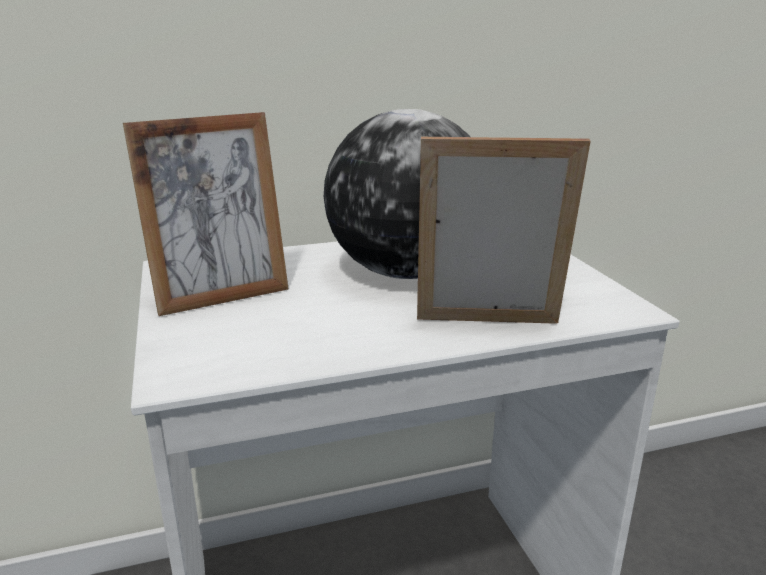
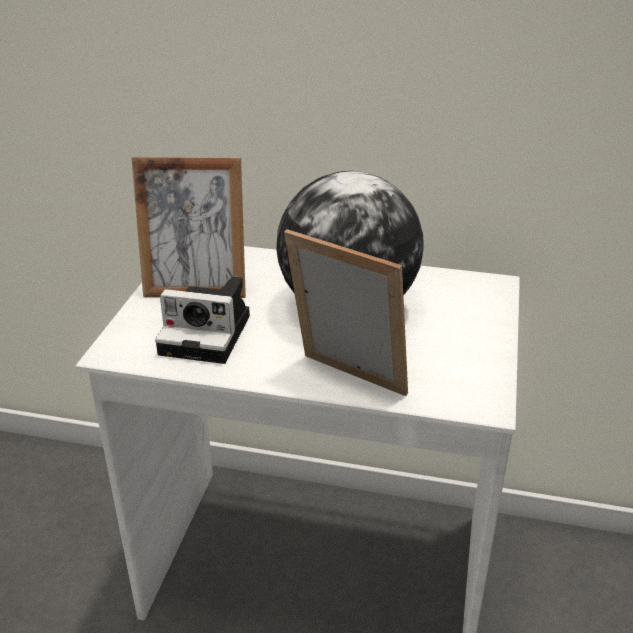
camera: 30 degrees right, 10 degrees up
none -> camera [155,276,250,364]

